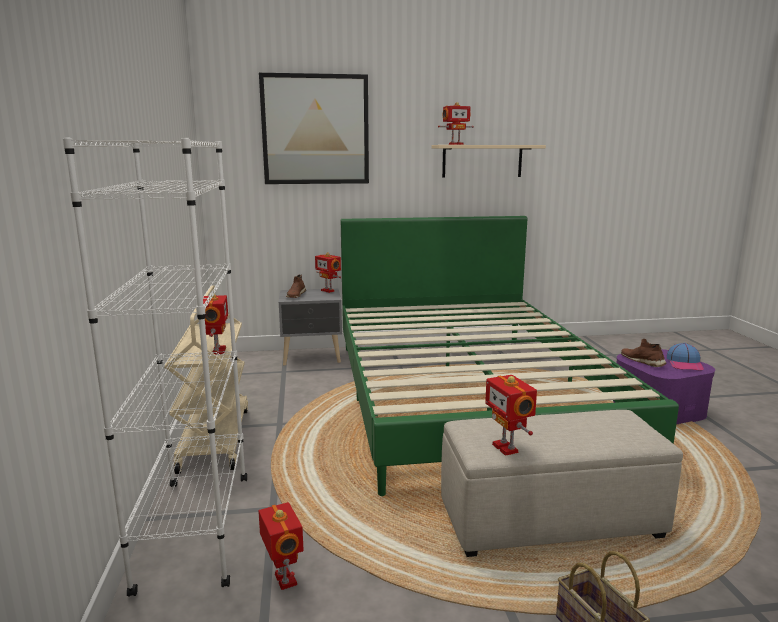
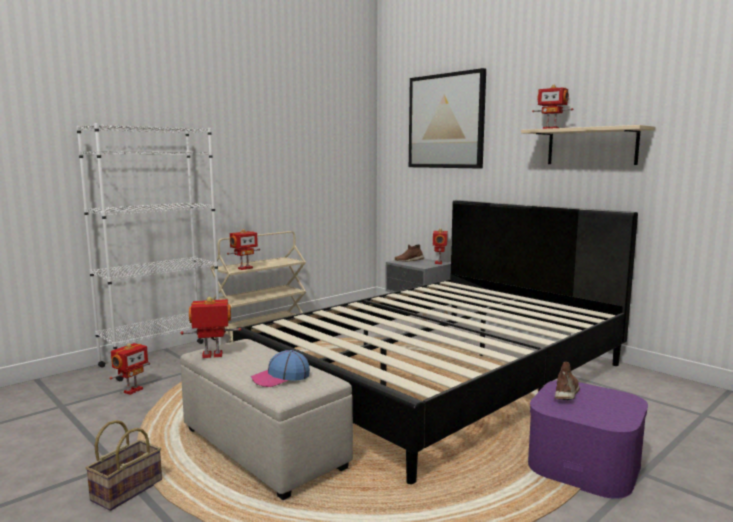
camera: 55 degrees right, 5 degrees down
green bed [341,216,679,496] -> black bed [233,200,638,484]
toy robot [485,375,537,456] -> toy robot turned 45 degrees clockwise [180,297,241,358]
cap [667,343,704,371] -> cap moved to [251,350,310,387]

